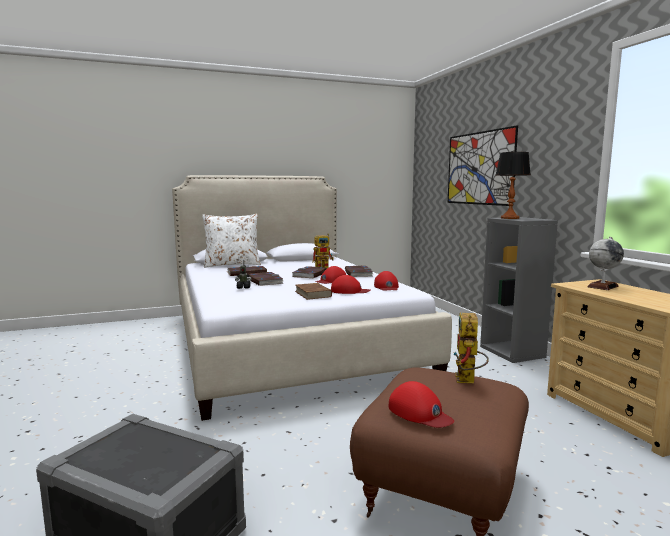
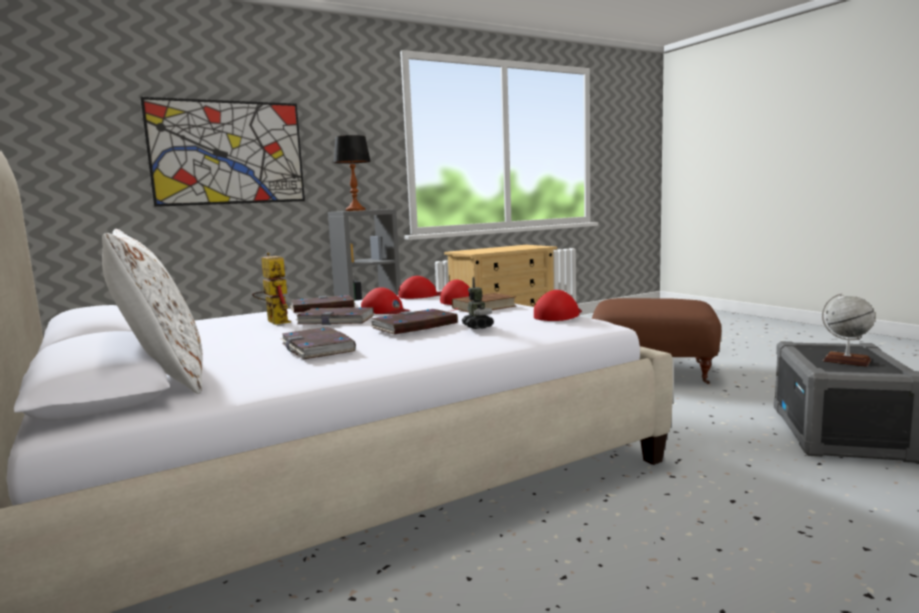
camera: 100 degrees left, 0 degrees up
red cap [389,381,454,428] -> red cap moved to [534,290,582,321]
toy robot [453,313,489,383] -> none
globe [587,237,624,290] -> globe moved to [822,293,875,367]

